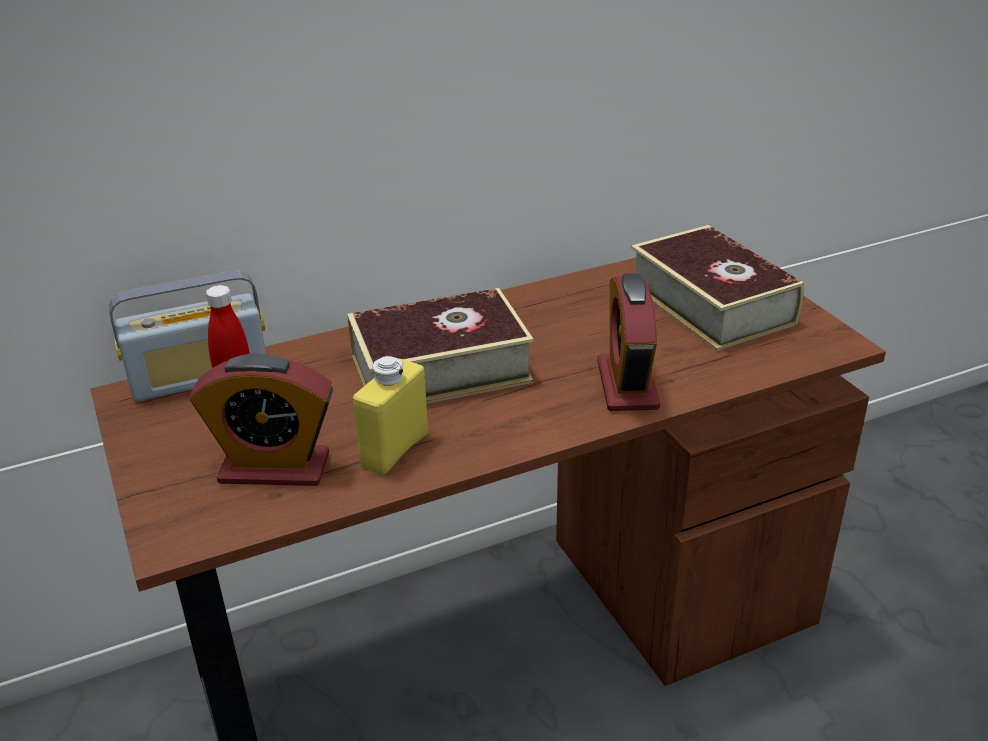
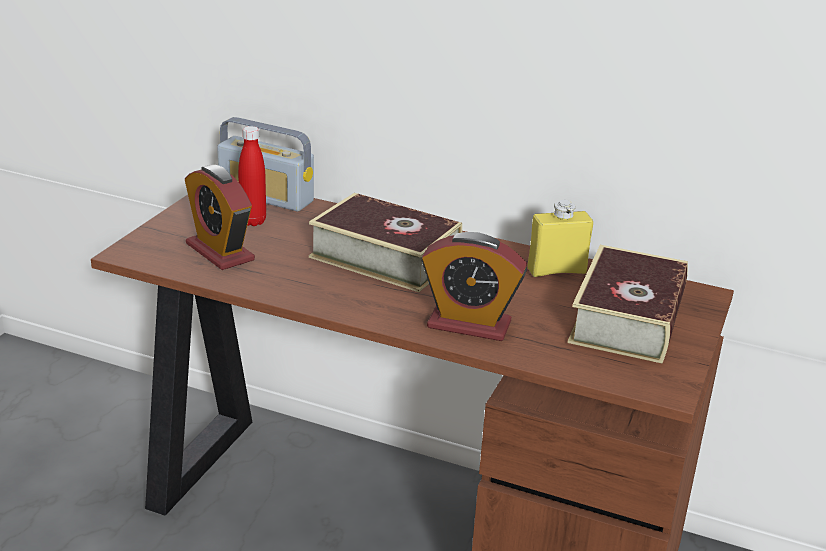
camera: 45 degrees right, 5 degrees down
yellow bottle [353,356,429,475] -> yellow bottle moved to [528,200,593,277]
alarm clock [597,273,660,411] -> alarm clock turned 120 degrees counterclockwise [421,232,527,341]

